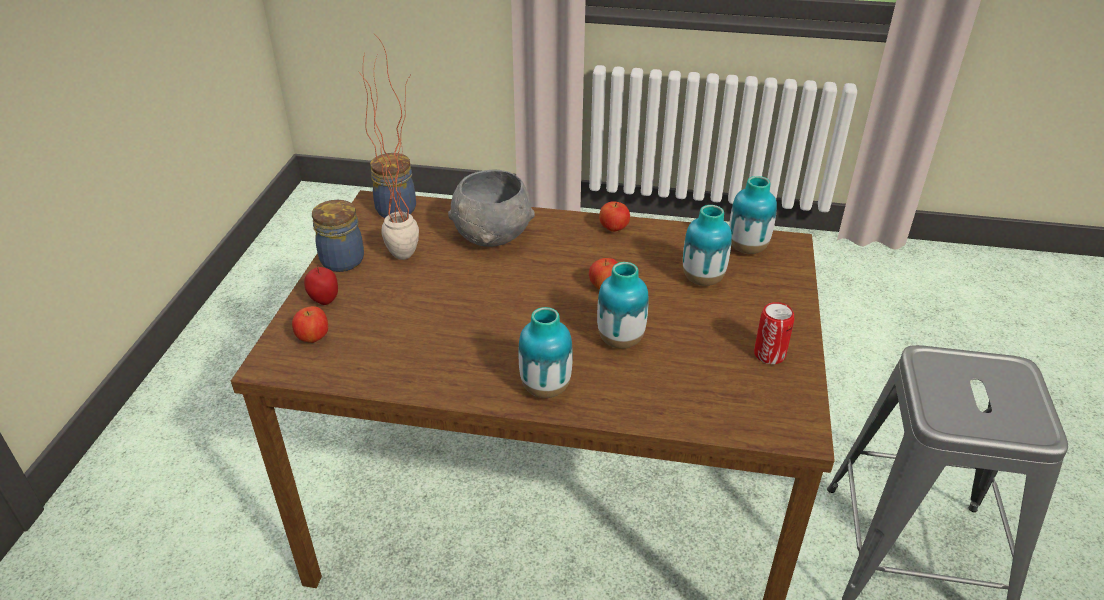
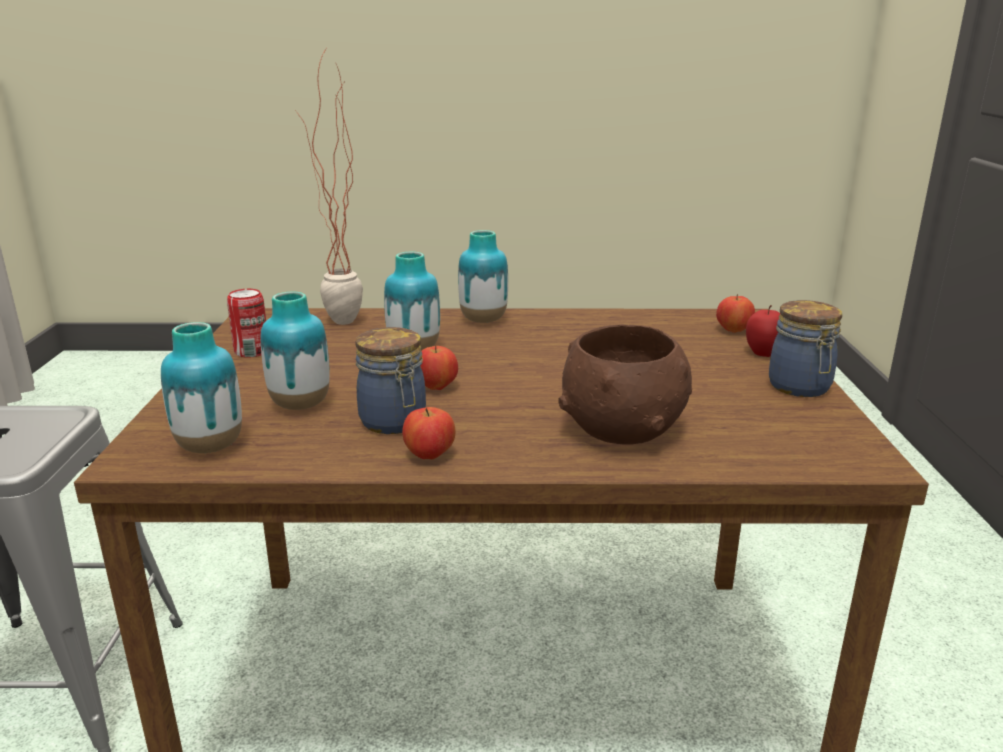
camera: 170 degrees right, 15 degrees down
potted plant [359,32,419,260] -> potted plant moved to [295,49,363,325]
jar [370,153,416,218] -> jar moved to [355,327,426,434]
grey bowl [448,169,535,247] -> brown bowl [558,324,692,445]

